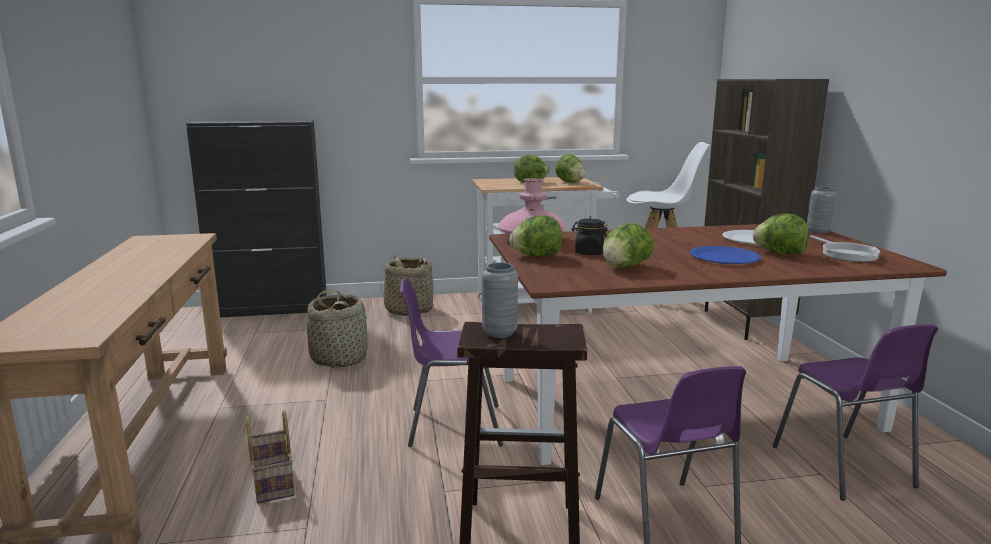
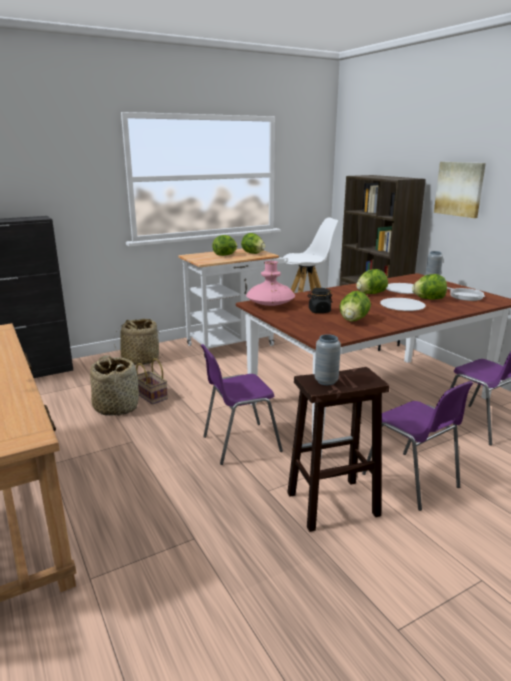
camera: 20 degrees left, 5 degrees up
basket [246,410,295,503] -> basket moved to [136,358,168,405]
lettuce [509,215,562,256] -> lettuce moved to [356,269,388,294]
blue plate [690,246,761,264] -> white plate [380,298,425,311]
none -> picture [434,162,486,218]

